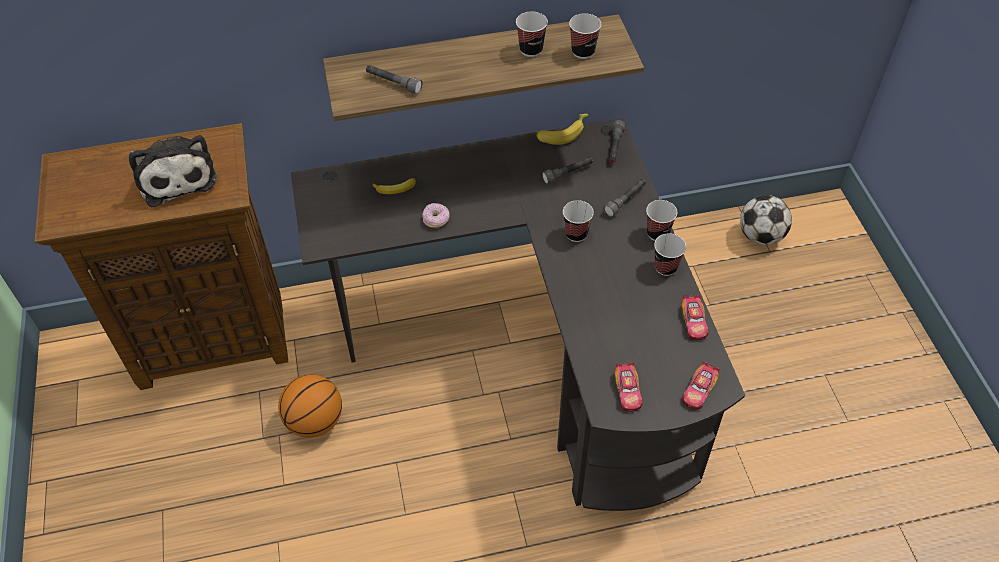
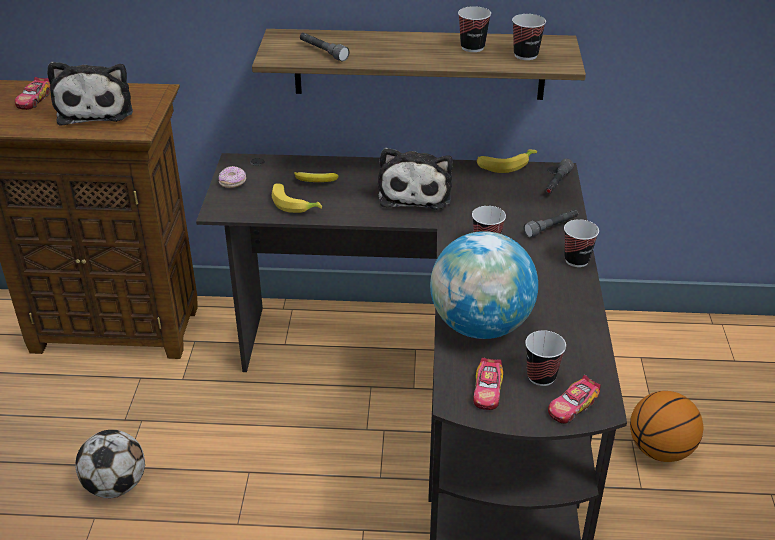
camera: 15 degrees right, 15 degrees down
basketball [278,374,342,438] -> basketball moved to [630,391,703,462]
donut [422,203,450,228] -> donut moved to [219,166,246,188]
grey flashlight [542,157,593,184] -> none
cup [654,233,686,276] -> cup moved to [525,330,566,386]
toy car [681,295,708,340] -> toy car moved to [15,77,50,110]
football [740,195,792,245] -> football moved to [75,430,145,498]
none -> banana [272,183,322,213]
none -> plush toy [378,148,453,210]
none -> globe [430,231,538,339]

